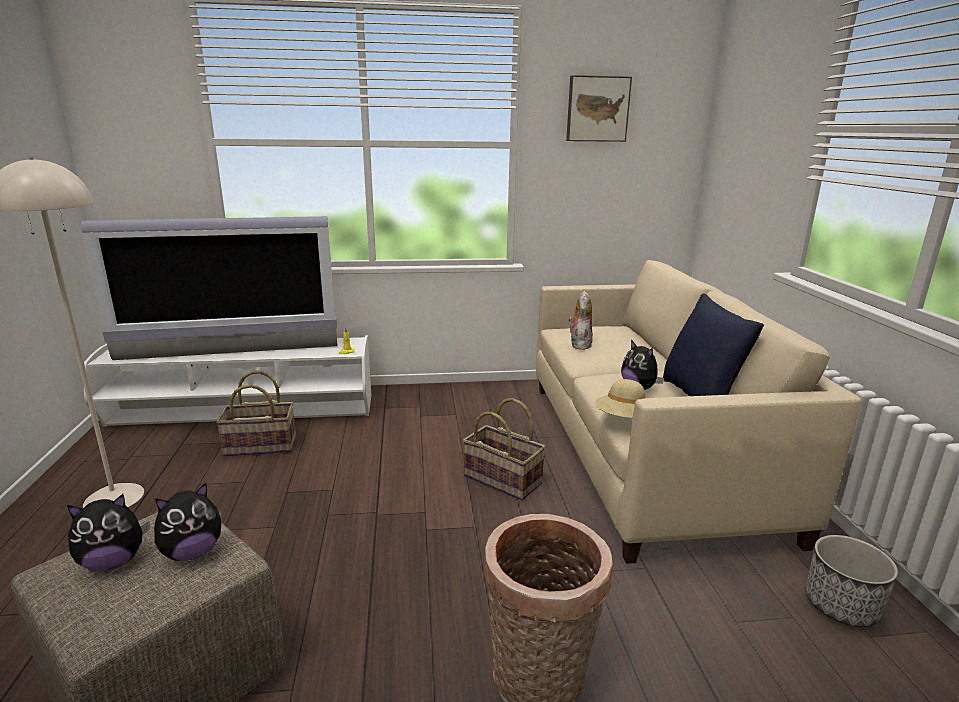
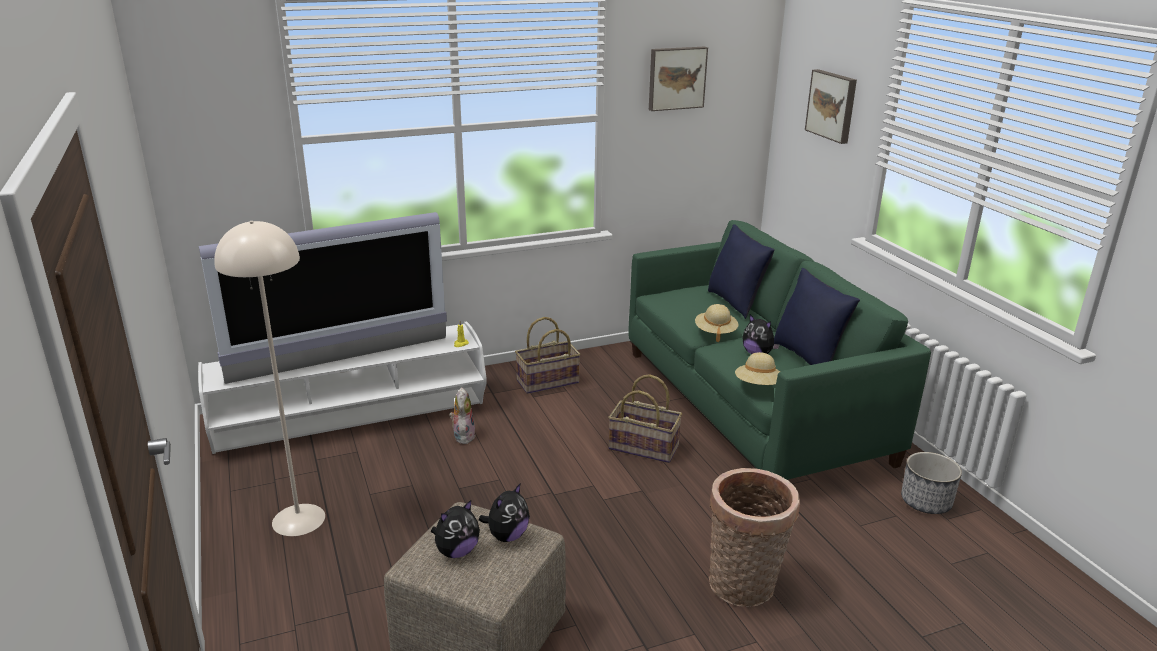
camera: 15 degrees left, 5 degrees up
basket [216,370,296,457] -> basket moved to [515,317,581,394]
beige sofa [536,260,861,564] -> green sofa [628,220,931,480]
plush toy [569,291,593,350] -> plush toy moved to [449,387,476,444]
none -> beige hat [695,304,738,342]
none -> blue pillow [708,224,775,319]
none -> picture [805,69,857,144]

